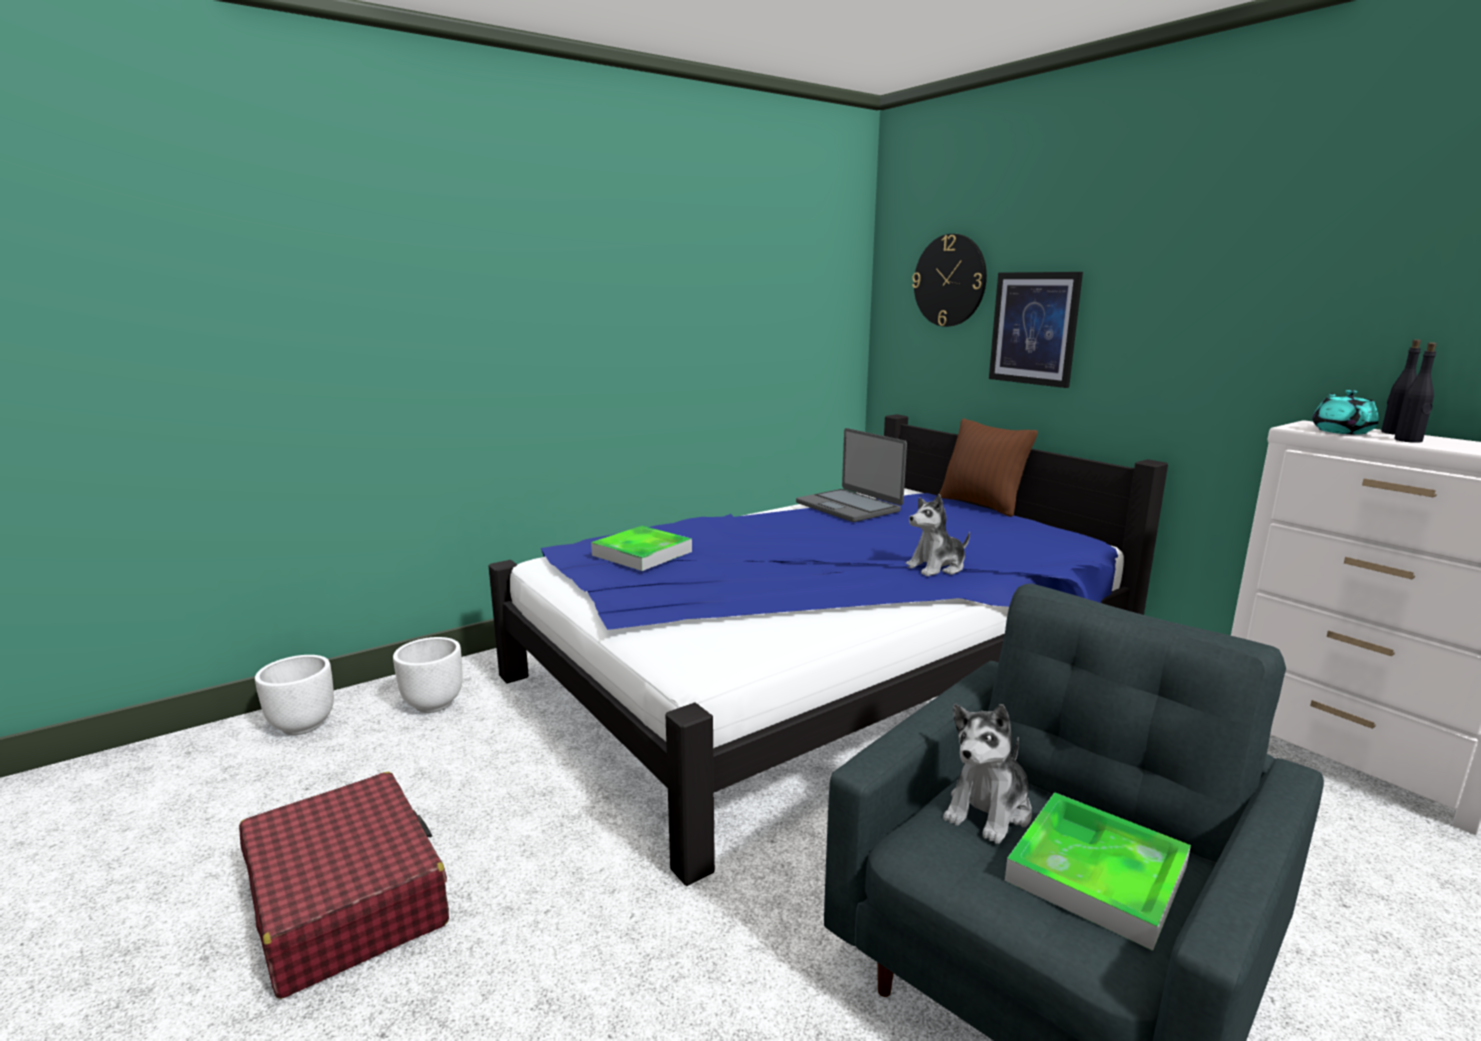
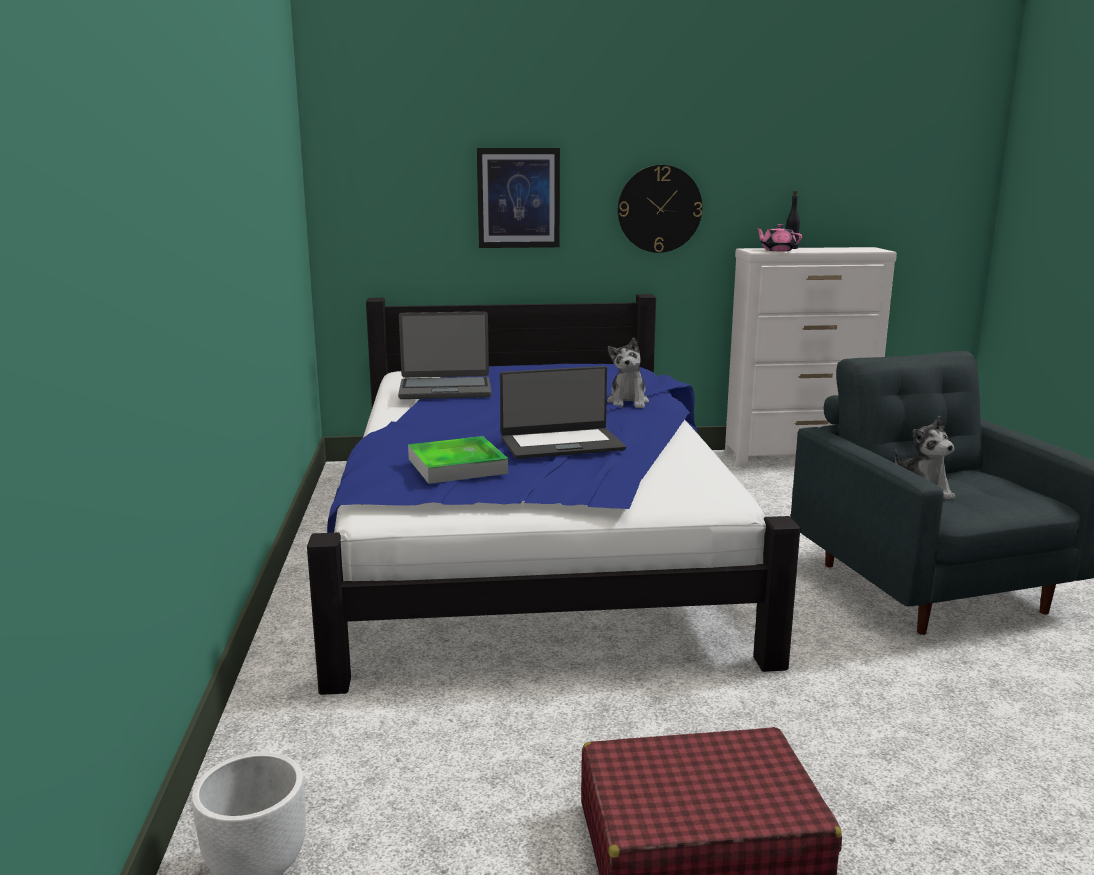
camera: 60 degrees left, 0 degrees up
white planter [393,637,463,713] -> none
wall clock [912,234,987,327] -> wall clock moved to [618,165,702,253]
brown pillow [939,418,1038,517] -> none
tray [1005,792,1191,951] -> none
turquoise teapot [1313,390,1379,435] -> pink teapot [755,224,802,251]
black bottle [1394,342,1437,443] -> none
none -> laptop [500,366,626,459]

